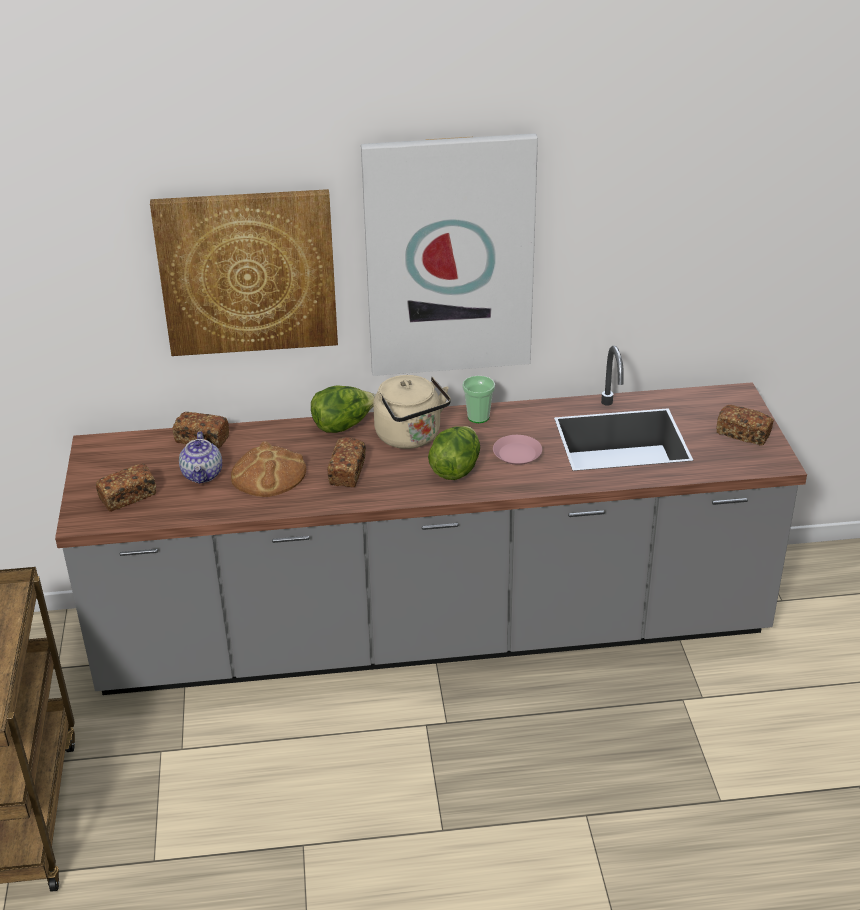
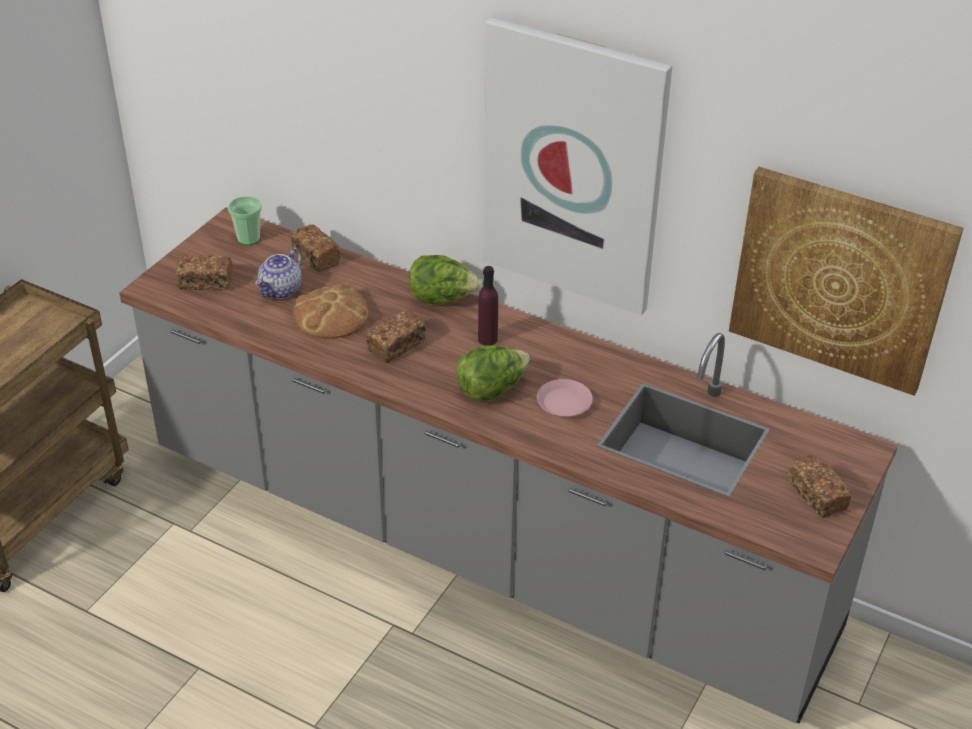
camera: 35 degrees right, 5 degrees up
picture [150,189,338,356] -> picture moved to [729,167,964,396]
beige kettle [373,375,451,449] -> purple bottle [478,266,498,345]
cup [462,376,495,423] -> cup moved to [228,196,262,245]

